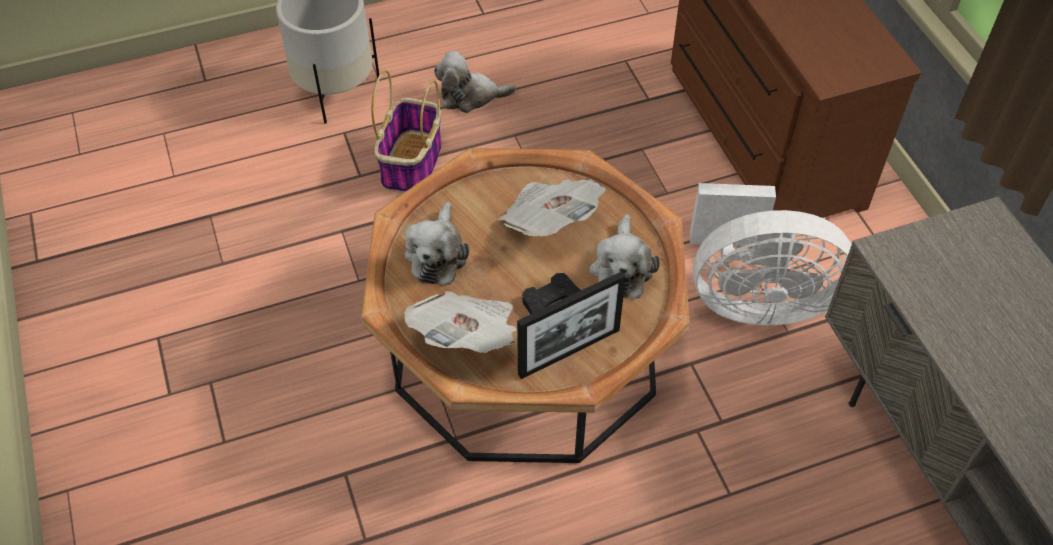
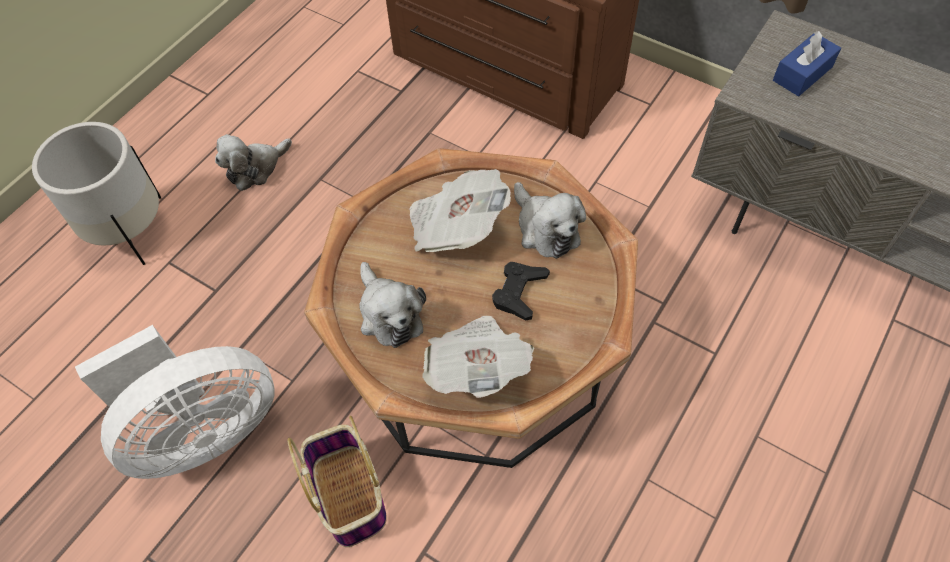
camera: 35 degrees left, 5 degrees up
basket [371,70,442,193] -> basket moved to [287,416,387,547]
picture frame [517,271,626,379] -> none
white fan [690,183,852,325] -> white fan moved to [75,325,275,479]
none -> blue tissue box [773,31,841,96]

